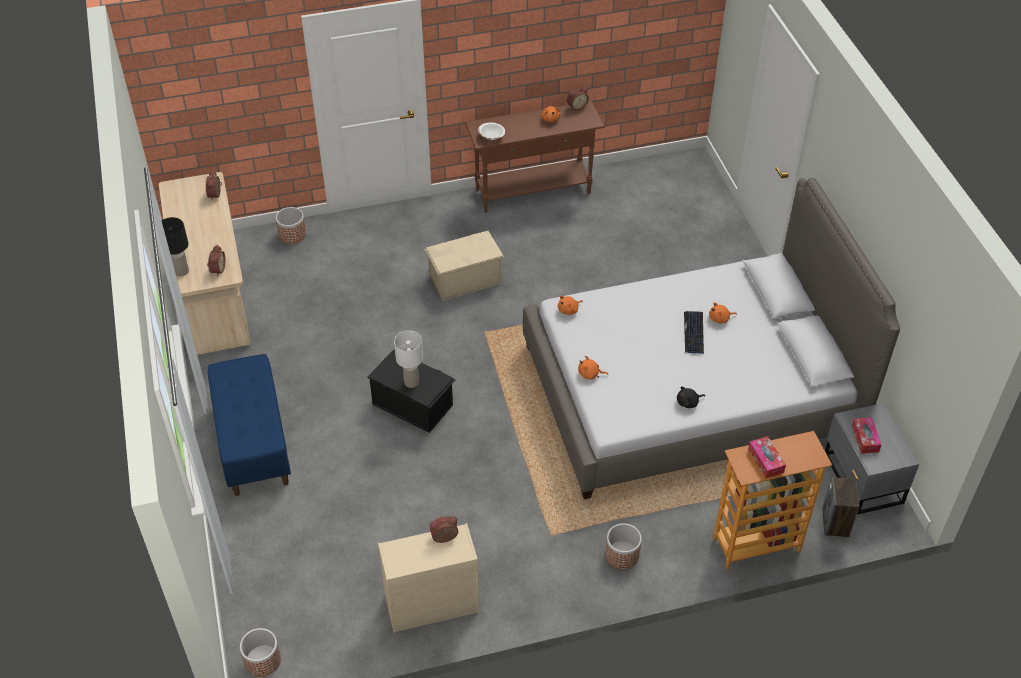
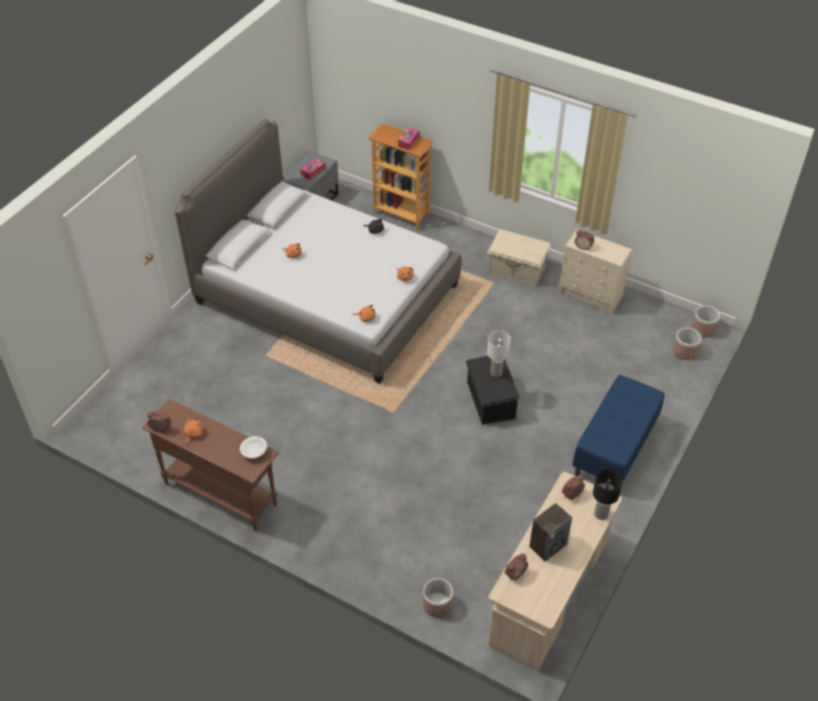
camera: 135 degrees left, 0 degrees up
beige storage box [424,231,504,301] -> beige storage box moved to [487,229,551,286]
planter [605,523,642,569] -> planter moved to [673,328,702,360]
keyboard [684,311,704,354] -> none
speaker [822,477,860,537] -> speaker moved to [529,503,572,562]

